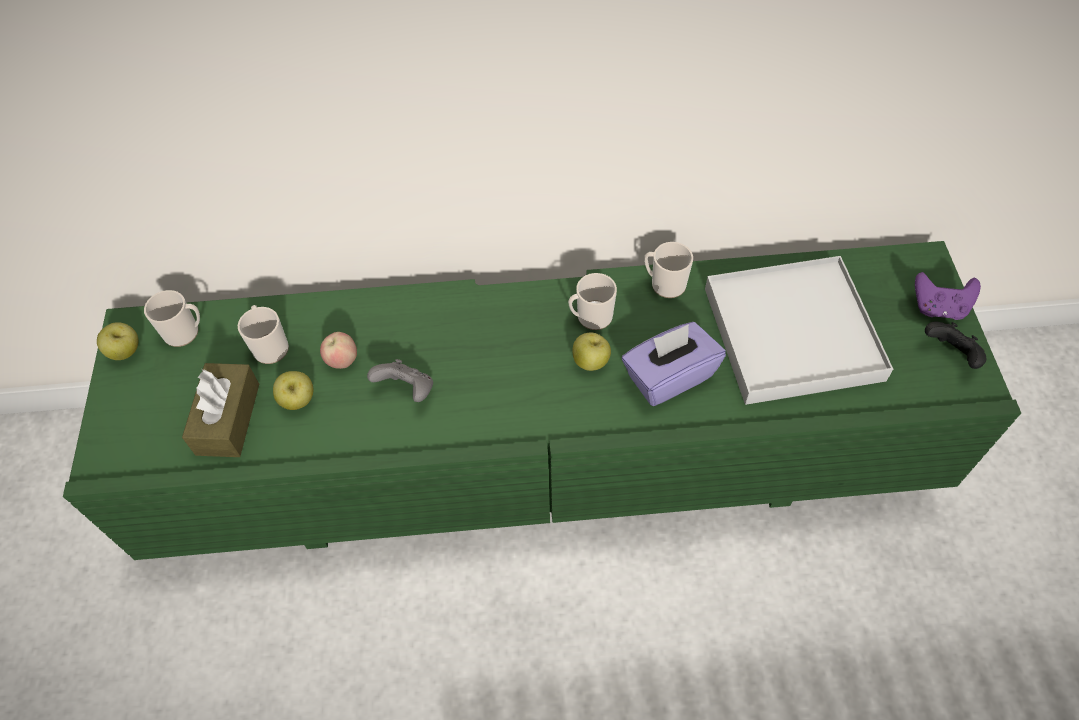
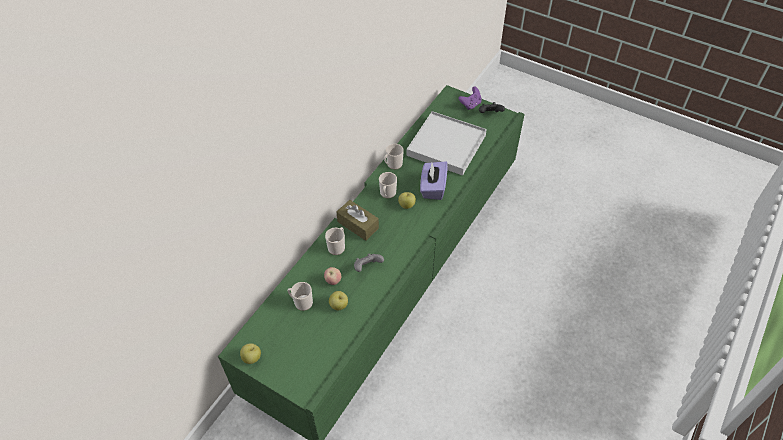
camera: 55 degrees left, 5 degrees down
mug [144,290,200,347] -> mug moved to [325,227,345,255]
brown tissue box [182,363,259,457] -> brown tissue box moved to [336,200,379,241]

